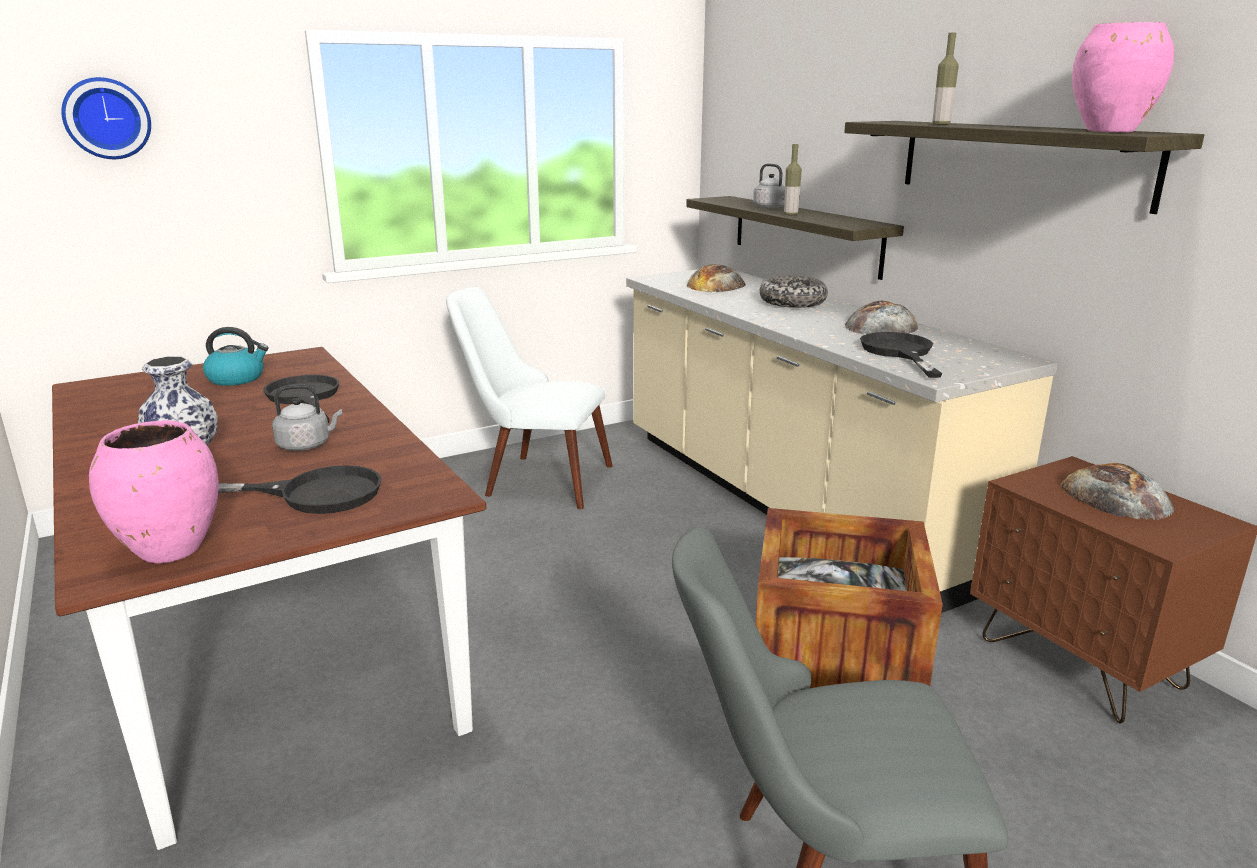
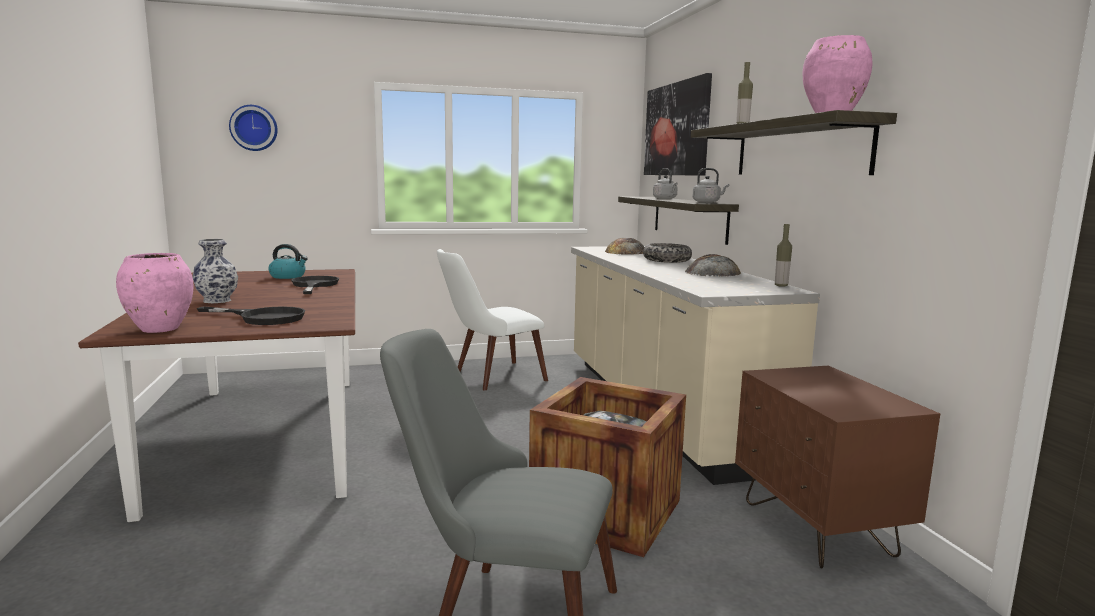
camera: 15 degrees right, 10 degrees down
grey kettle [272,384,342,451] -> grey kettle moved to [692,168,729,203]
white chair [446,287,613,509] -> white chair turned 60 degrees counterclockwise [437,249,548,390]
bottle [784,144,802,215] -> bottle moved to [775,224,792,287]
black frying pan [860,332,942,378] -> none
bread [1061,463,1174,520] -> none
none -> picture [644,73,712,176]

